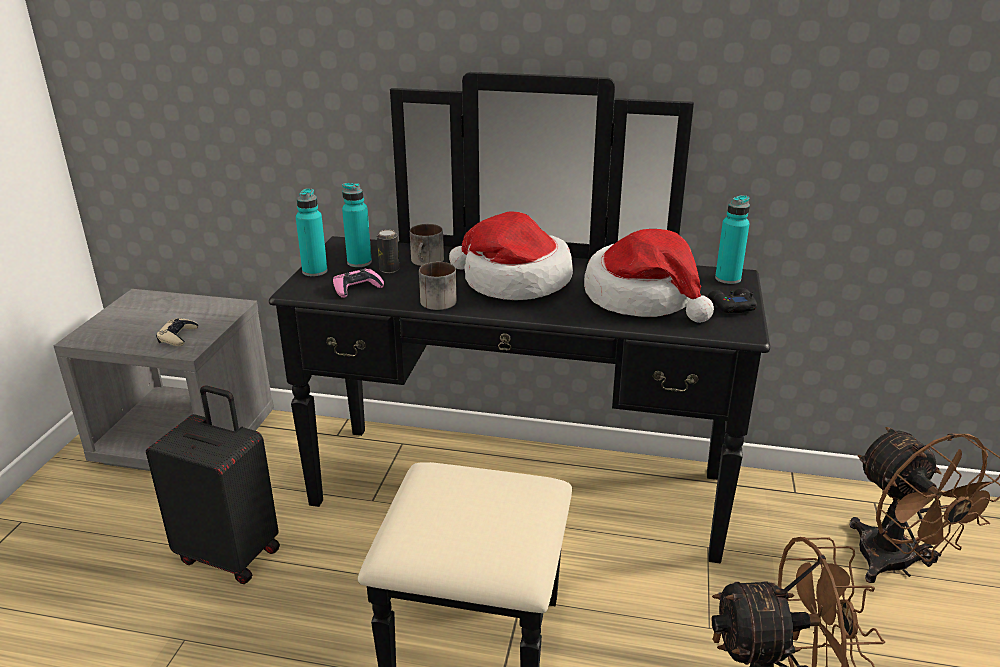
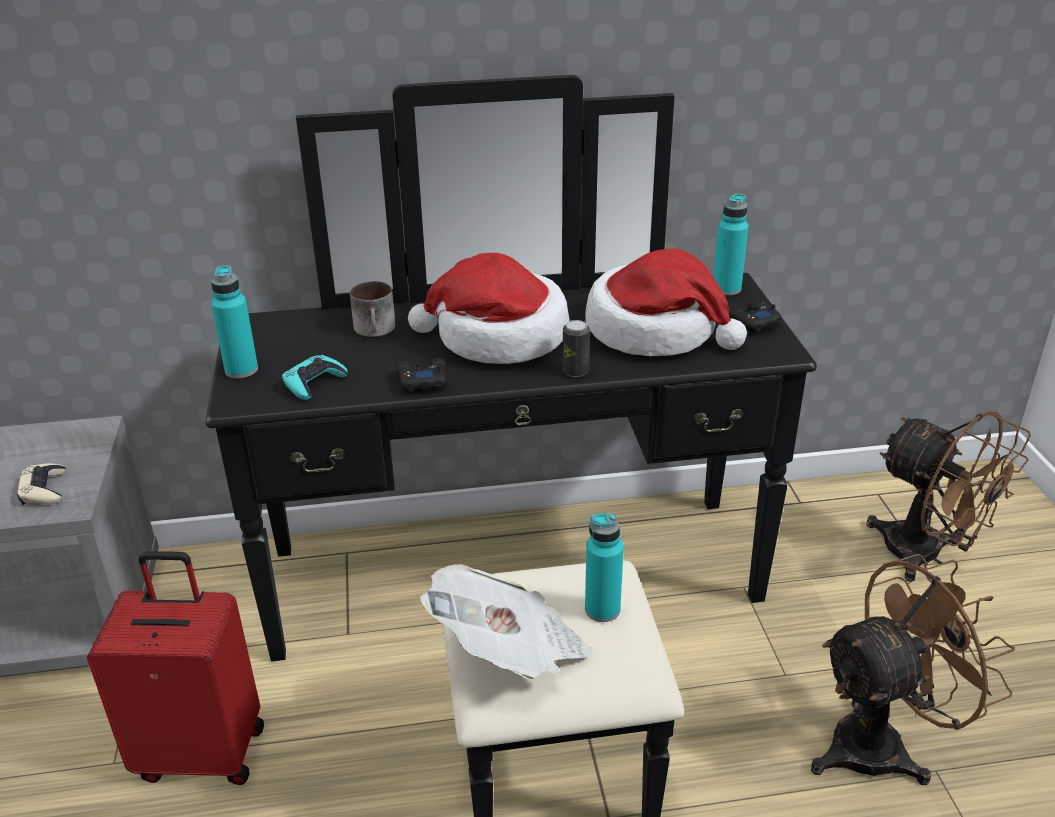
camera: 20 degrees left, 5 degrees up
black suitcase [146,385,280,584] -> red suitcase [87,551,264,785]
pink game controller [333,268,384,298] -> turquoise game controller [282,355,348,400]
turquoise bottle [342,183,372,267] -> turquoise bottle moved to [585,513,624,622]
can [377,230,399,273] -> can moved to [563,320,590,377]
mug [419,262,457,310] -> black game controller [396,357,447,391]
none -> newspaper [419,564,592,679]

